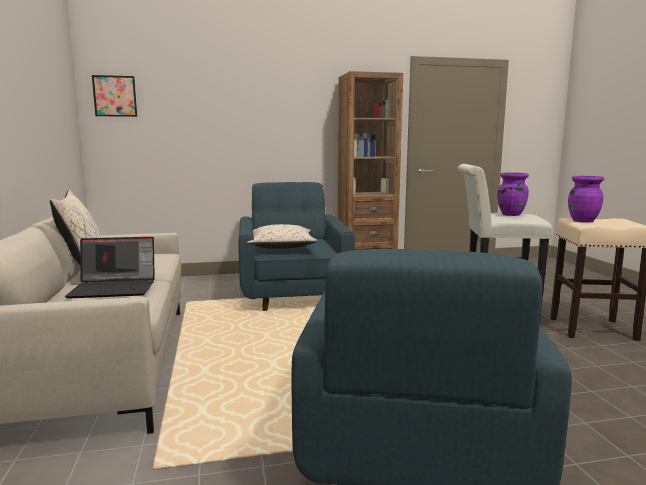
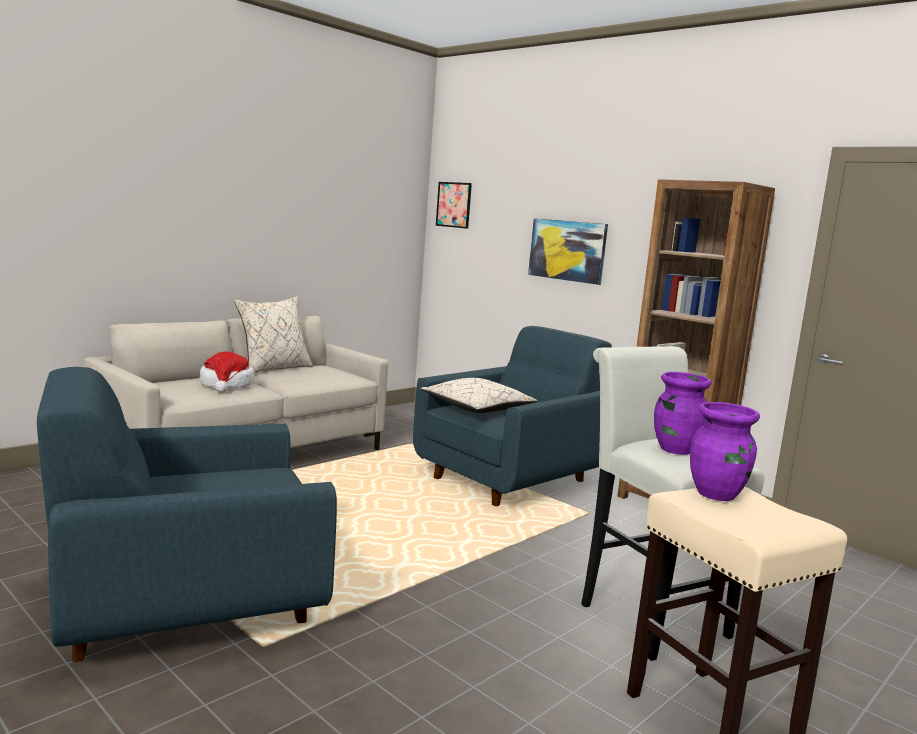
camera: 55 degrees right, 0 degrees up
laptop [65,237,155,299] -> hat [200,352,254,393]
none -> picture [528,218,608,285]

